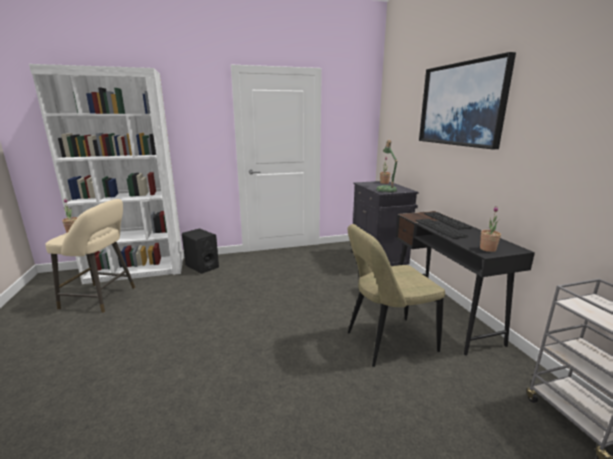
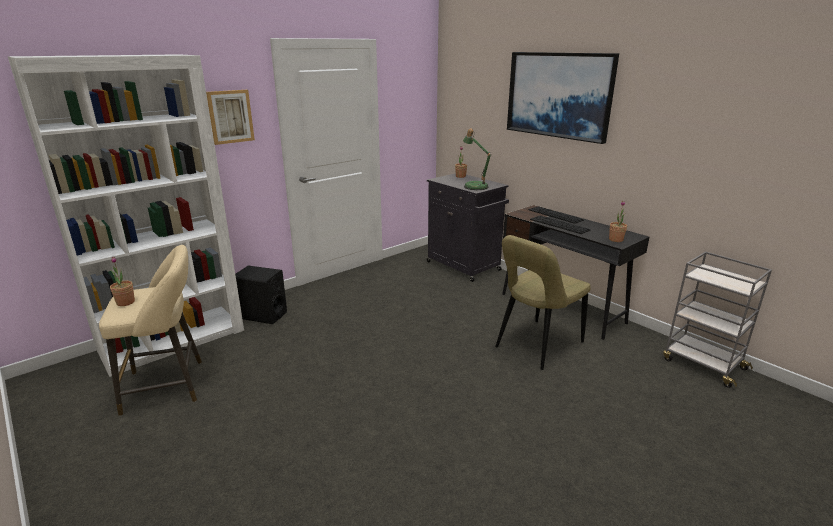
camera: 25 degrees left, 5 degrees up
none -> picture [206,90,255,145]

